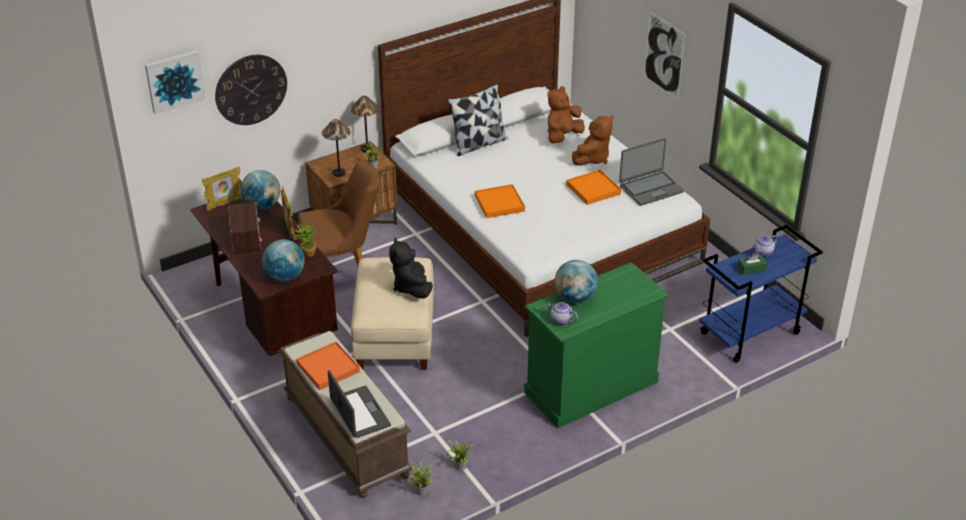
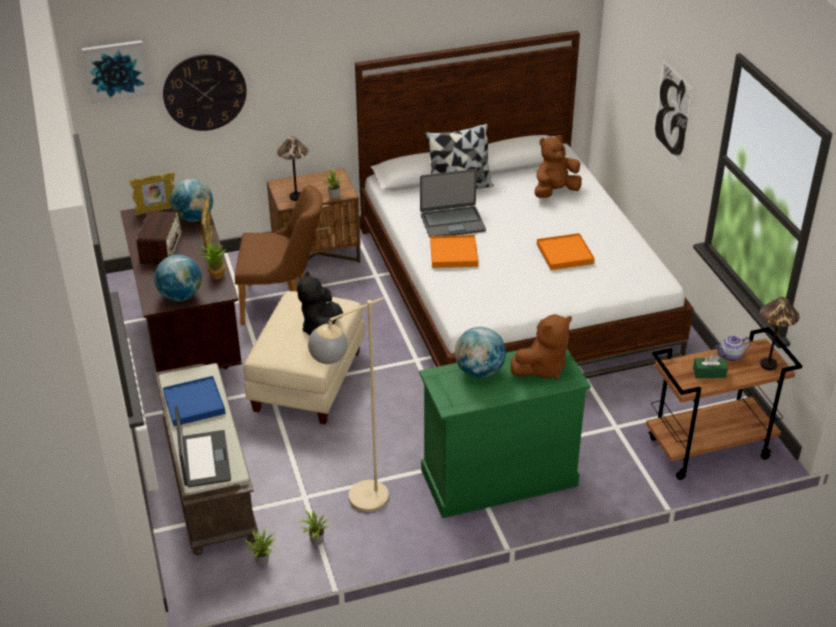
camera: 15 degrees right, 0 degrees up
orange tray [296,342,360,390] -> blue tray [163,376,226,426]
table lamp [351,96,379,153] -> table lamp moved to [760,297,800,370]
teapot [546,301,578,326] -> none
brown plush toy [572,115,613,166] -> brown plush toy moved to [511,314,572,379]
laptop [619,138,684,206] -> laptop moved to [420,169,486,238]
blue cart [699,225,823,363] -> brown cart [646,327,802,480]
none -> beige floor lamp [308,297,389,512]

